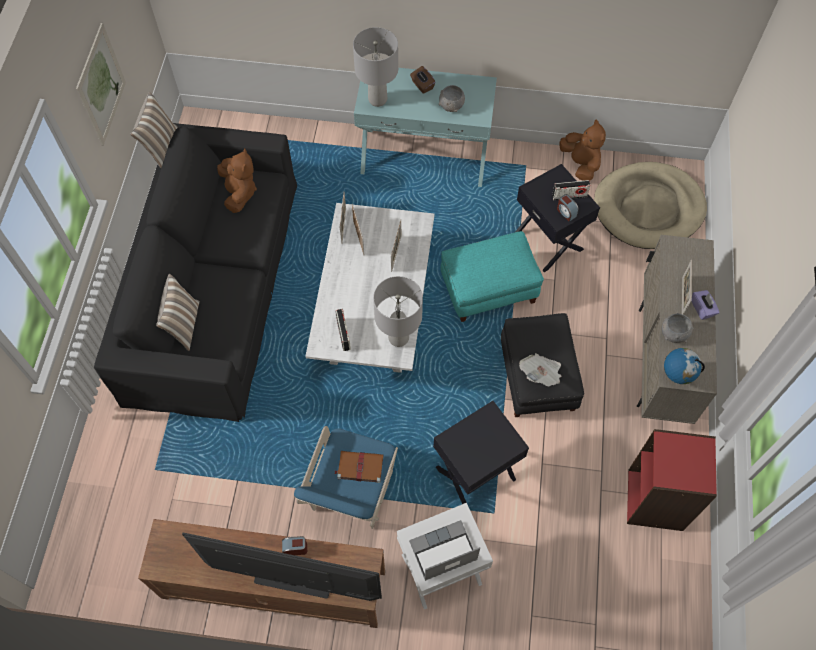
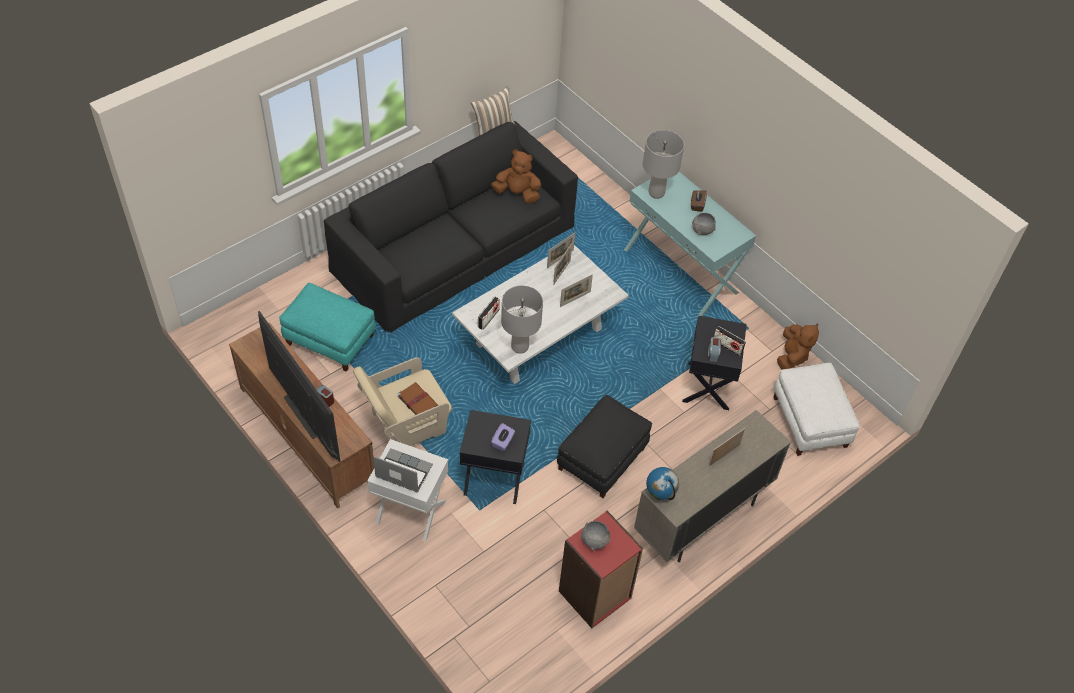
camera: 40 degrees right, 10 degrees down
picture [76,23,126,146] -> none
pillow [156,274,200,351] -> none
brown plush toy [217,148,257,213] -> brown plush toy turned 105 degrees counterclockwise [491,149,541,204]
blue armchair [294,426,398,529] -> beige armchair [353,357,452,446]
turquoise ottoman [440,231,544,322] -> turquoise ottoman moved to [279,283,376,372]
newspaper [519,353,561,386] -> none
beige dog bed [594,162,707,249] -> white ottoman [773,363,860,456]
grey bowl [662,313,694,343] -> grey bowl moved to [580,521,610,550]
purple tissue box [692,290,720,320] -> purple tissue box moved to [491,423,515,451]

